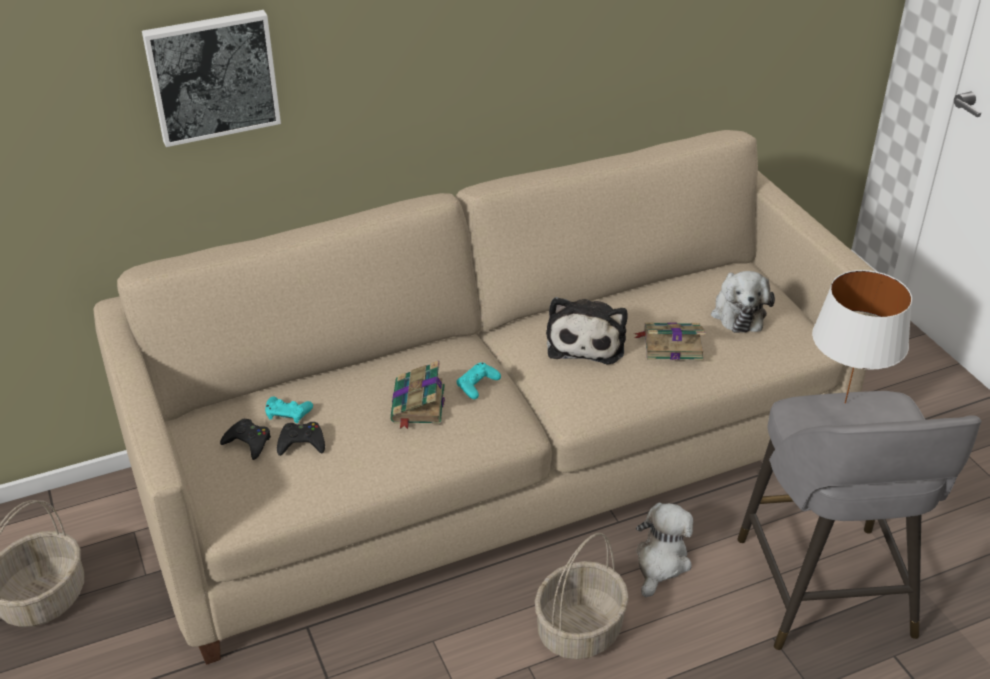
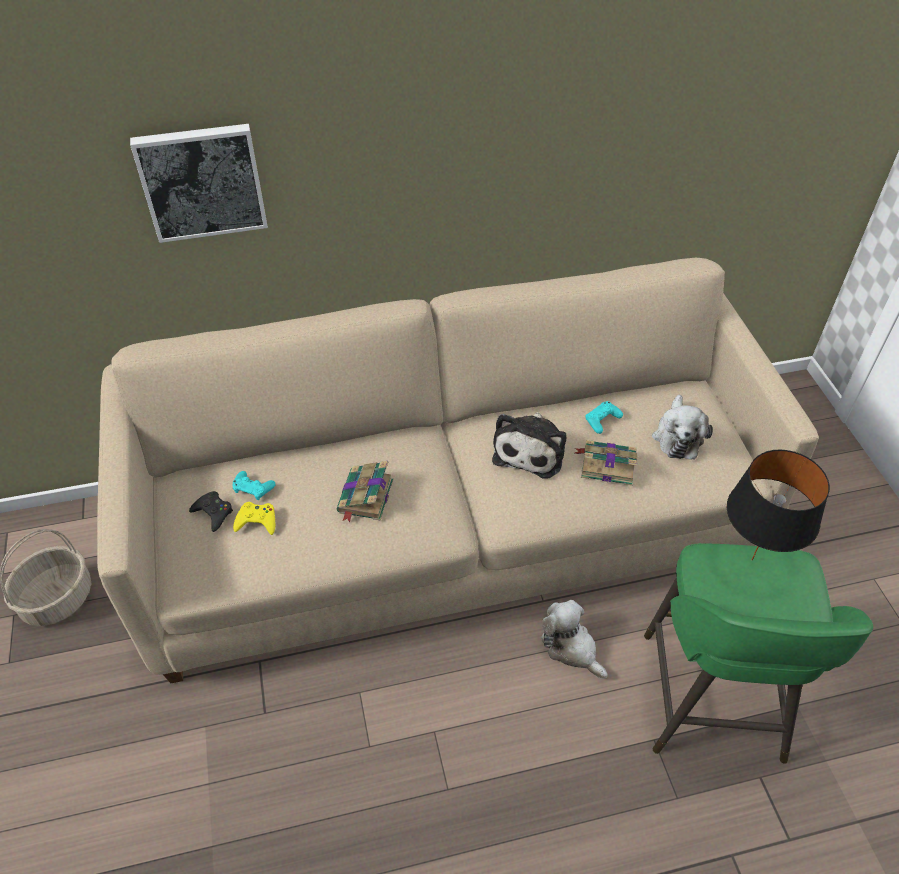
camera: 10 degrees right, 10 degrees up
black game controller [277,422,325,456] -> yellow game controller [233,502,275,535]
turquoise game controller [457,362,501,399] -> turquoise game controller moved to [585,401,623,434]
basket [535,533,629,659] -> none
plush toy [636,502,693,597] -> plush toy turned 75 degrees counterclockwise [541,600,608,679]
grey stool [738,391,981,650] -> green stool [644,543,873,764]
white table lamp [812,270,912,404] -> black table lamp [727,450,830,560]

